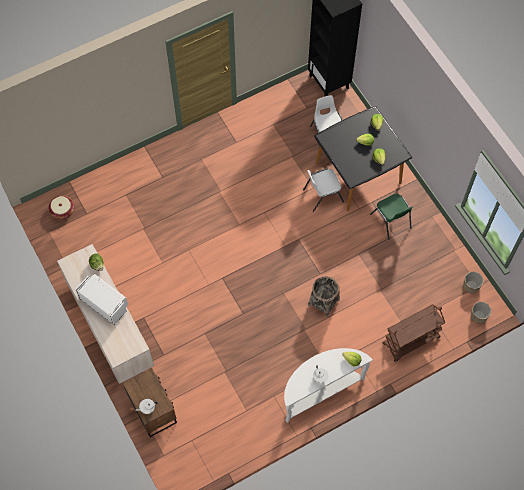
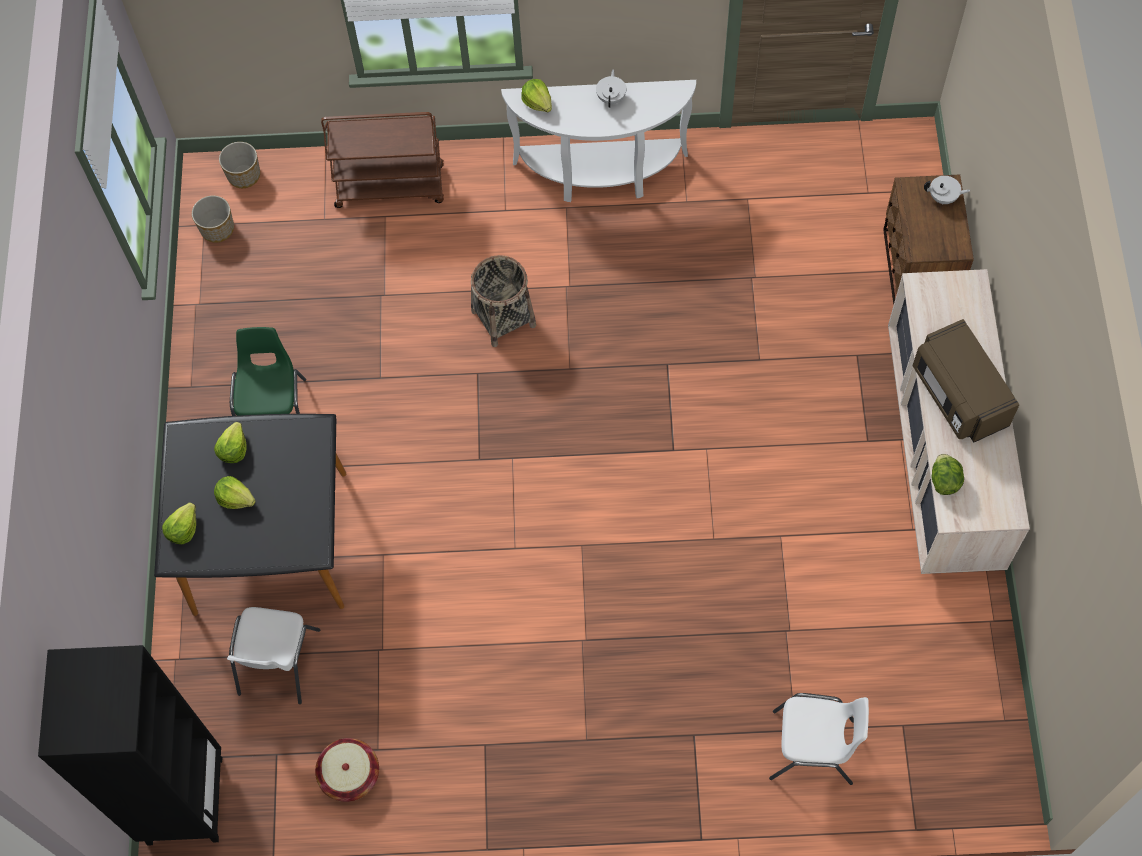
camera: 150 degrees left, 0 degrees up
basket [48,195,74,219] -> basket moved to [315,738,379,802]
white microwave [75,274,128,325] -> brown microwave [912,319,1019,442]
white chair [303,168,344,212] -> white chair moved to [769,693,869,785]

